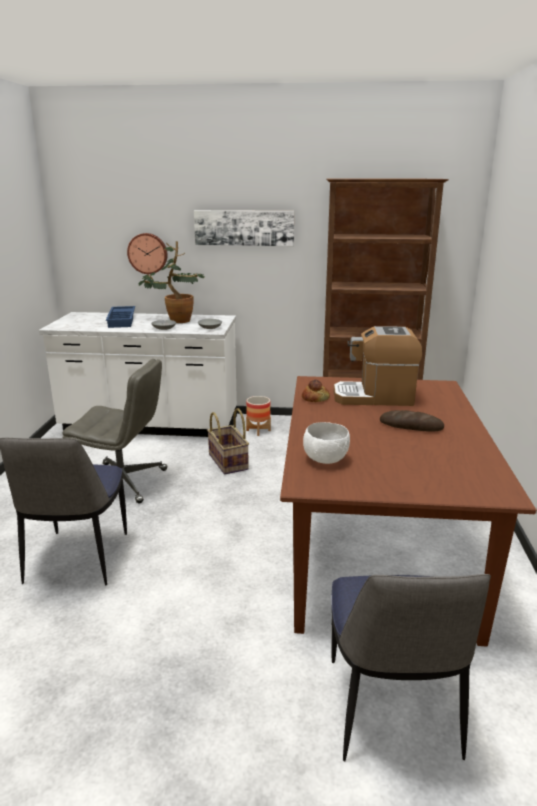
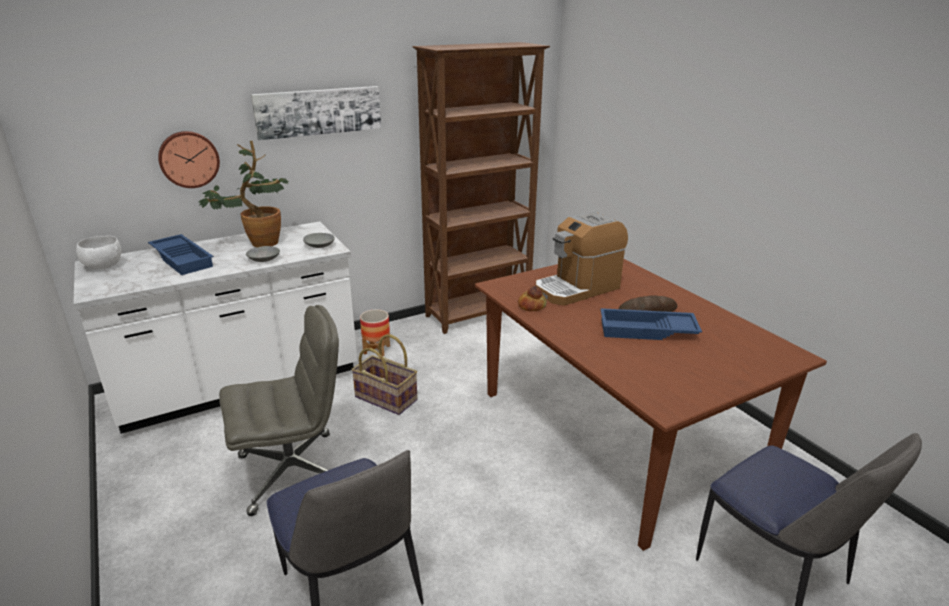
camera: 35 degrees left, 5 degrees up
white bowl [303,422,350,464] -> white bowl moved to [76,236,121,269]
none -> blue tray [600,308,702,340]

